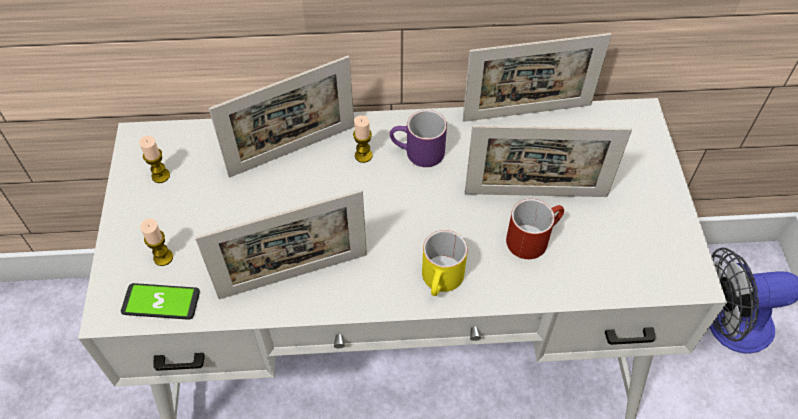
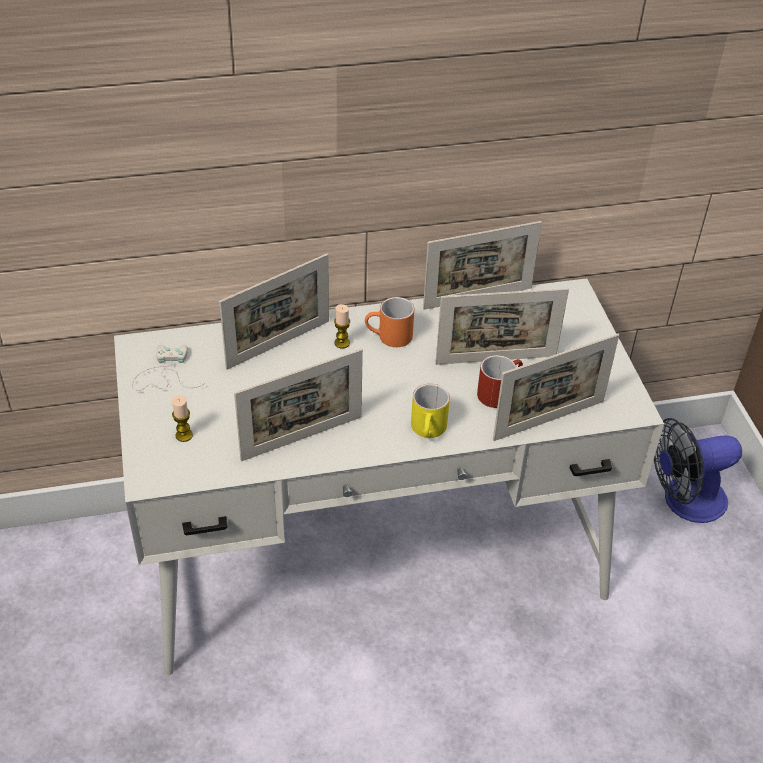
camera: 10 degrees left, 10 degrees down
phone [121,283,200,320] -> none
candle [139,136,170,183] -> white game controller [132,345,204,391]
purple mug [390,110,447,167] -> orange mug [365,297,414,347]
none -> picture frame [493,334,619,441]

